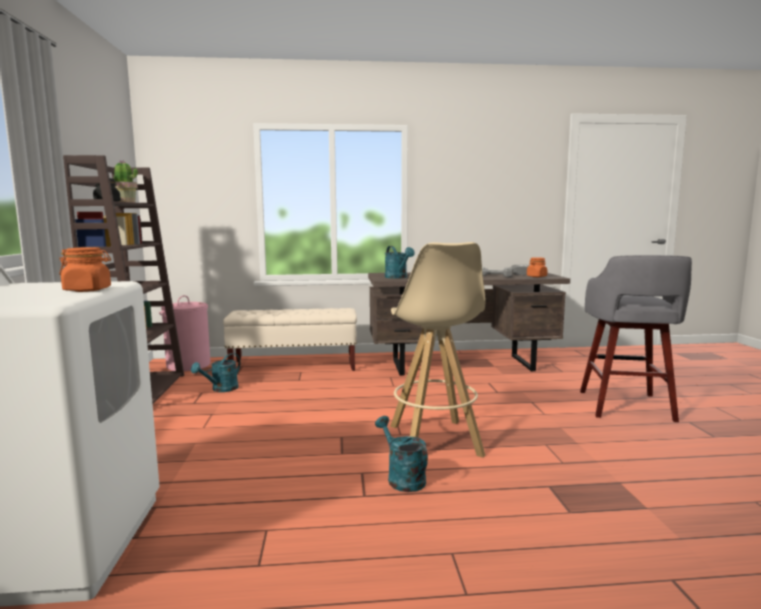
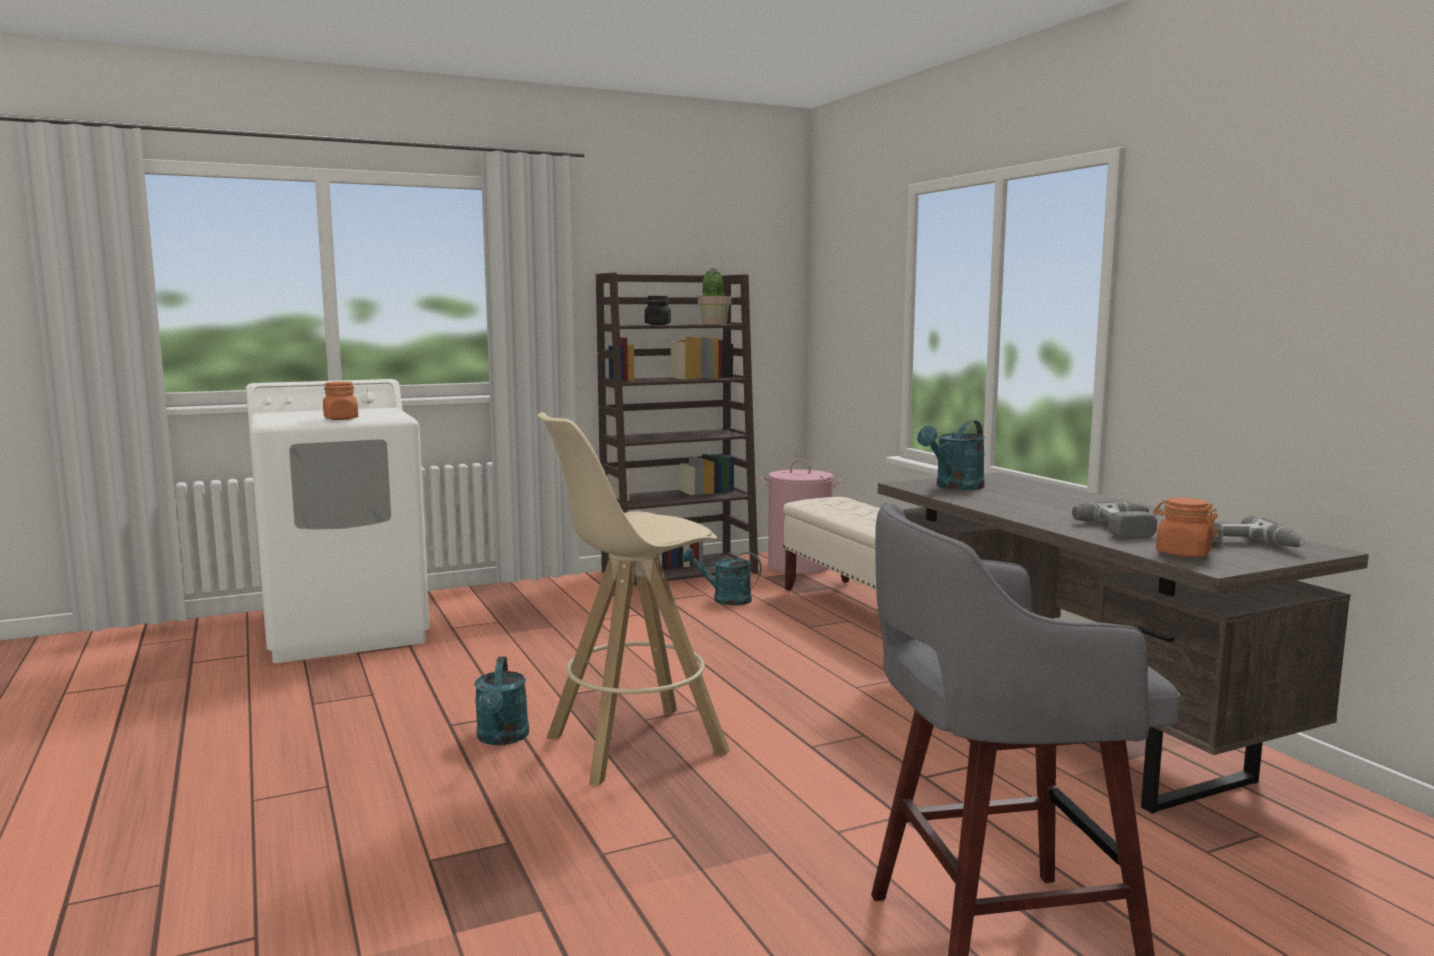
camera: 70 degrees right, 0 degrees up
turquoise watering can [375,416,428,492] -> turquoise watering can turned 135 degrees clockwise [474,656,529,745]

